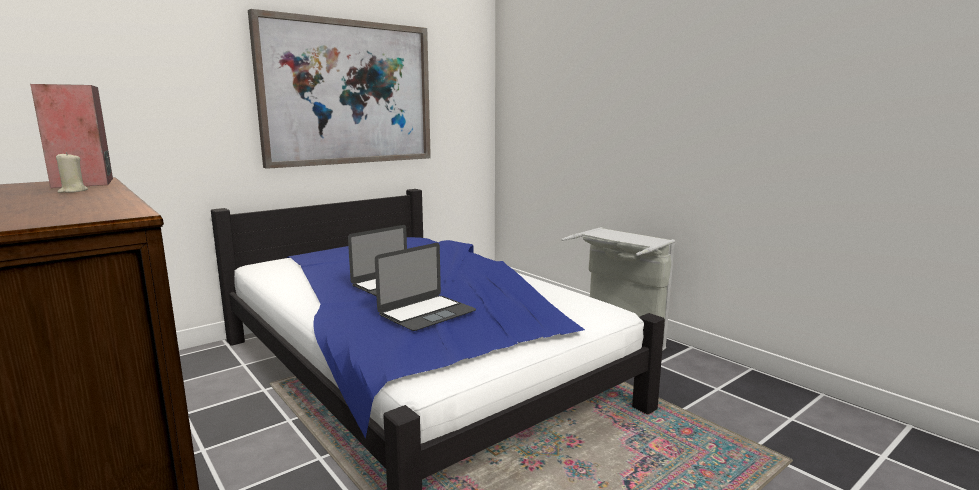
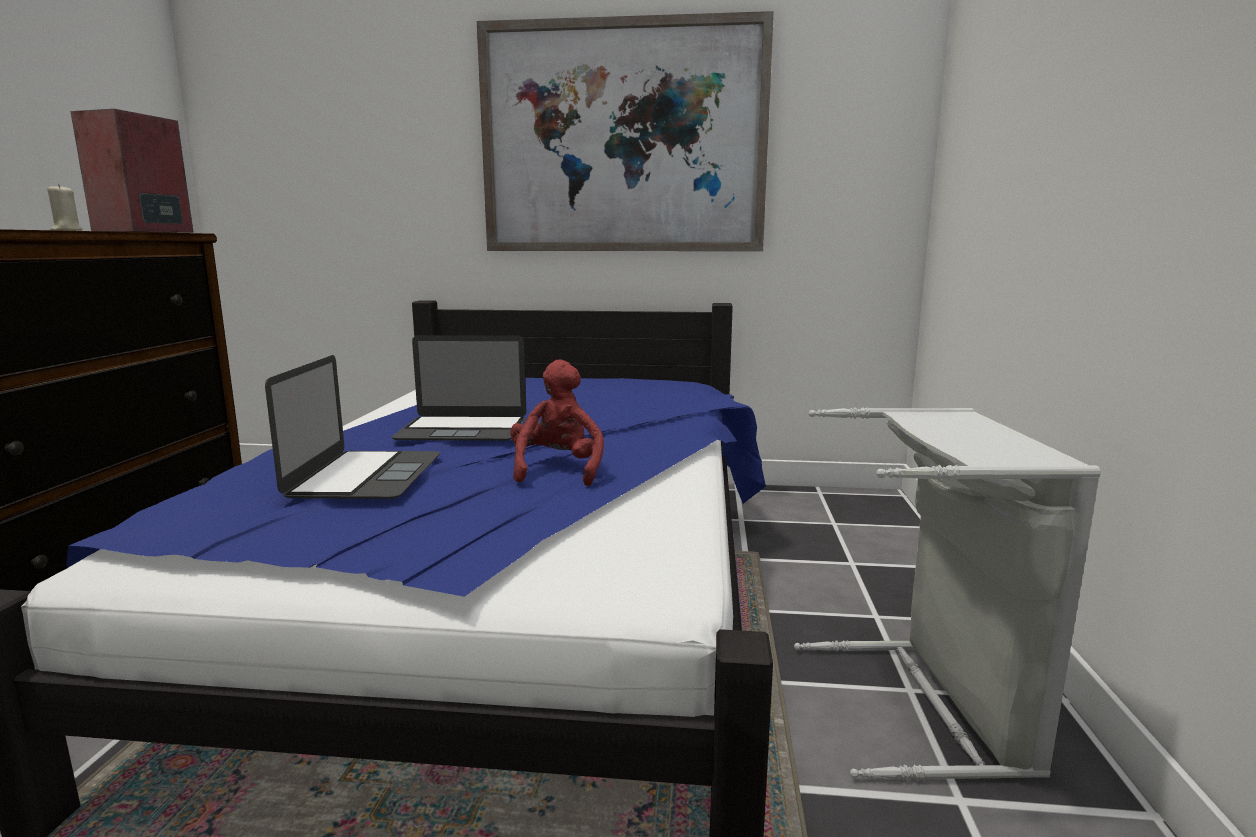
camera: 45 degrees right, 0 degrees up
laptop [375,243,476,331] -> laptop turned 90 degrees counterclockwise [265,355,440,499]
none -> red plush toy [510,360,604,486]

